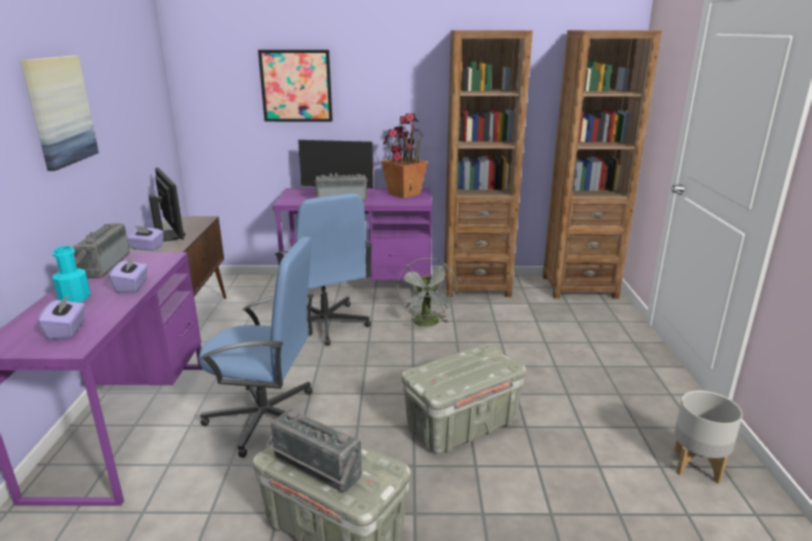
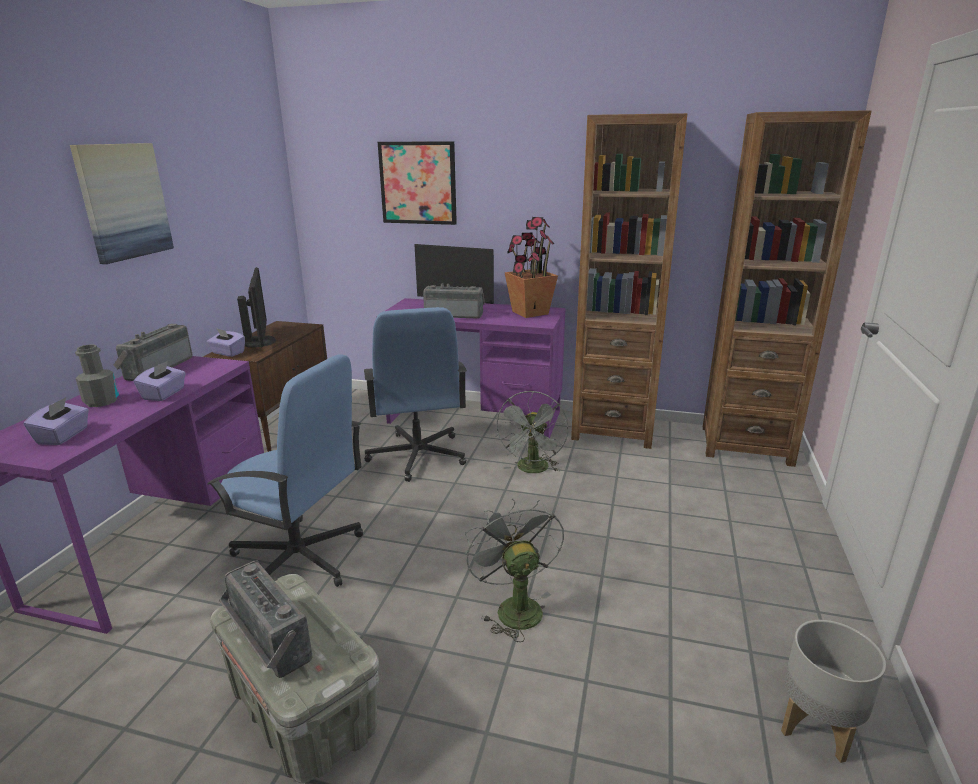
camera: 15 degrees right, 0 degrees up
turquoise bottle [53,246,90,302] -> grey bottle [75,345,119,407]
grey storage box [402,343,526,453] -> grey fan [465,499,564,642]

